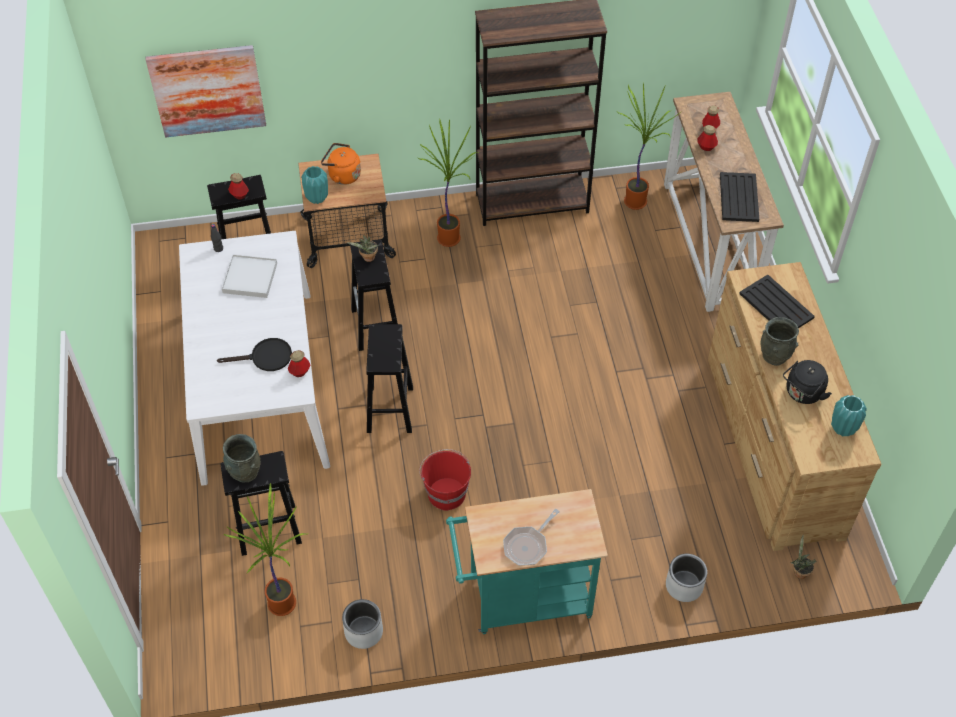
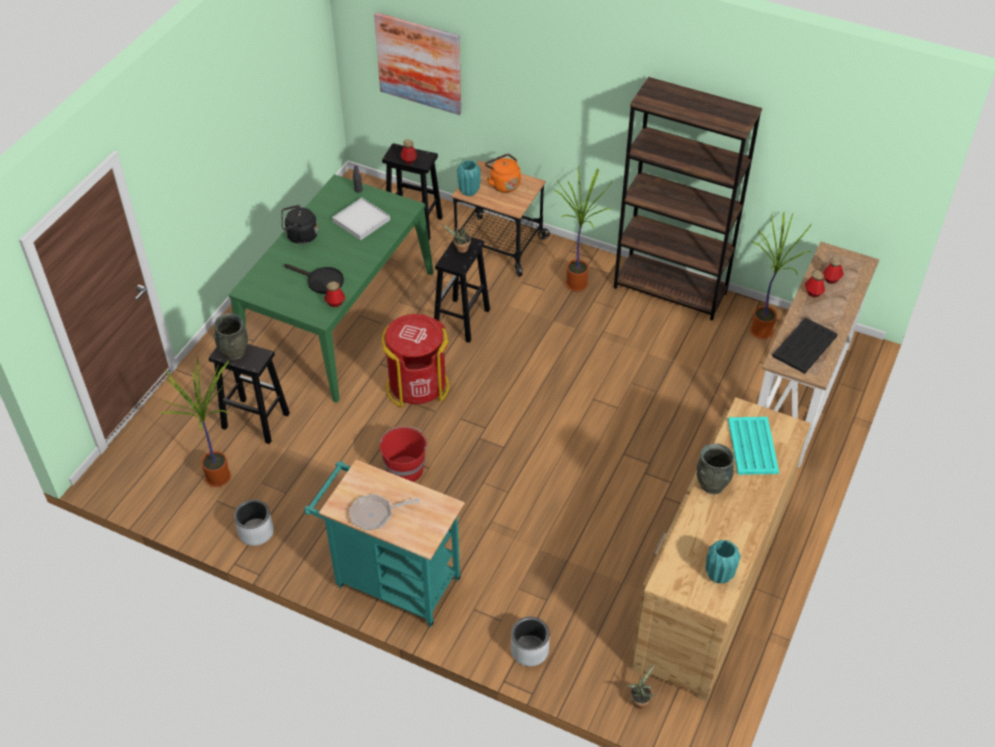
camera: 35 degrees right, 5 degrees down
white dining table [179,231,330,486] -> green dining table [229,174,434,403]
black stool [366,324,413,433] -> red trash can [382,314,449,407]
black tray [739,275,815,328] -> turquoise tray [728,417,779,475]
black kettle [783,360,832,404] -> black kettle moved to [281,205,318,244]

